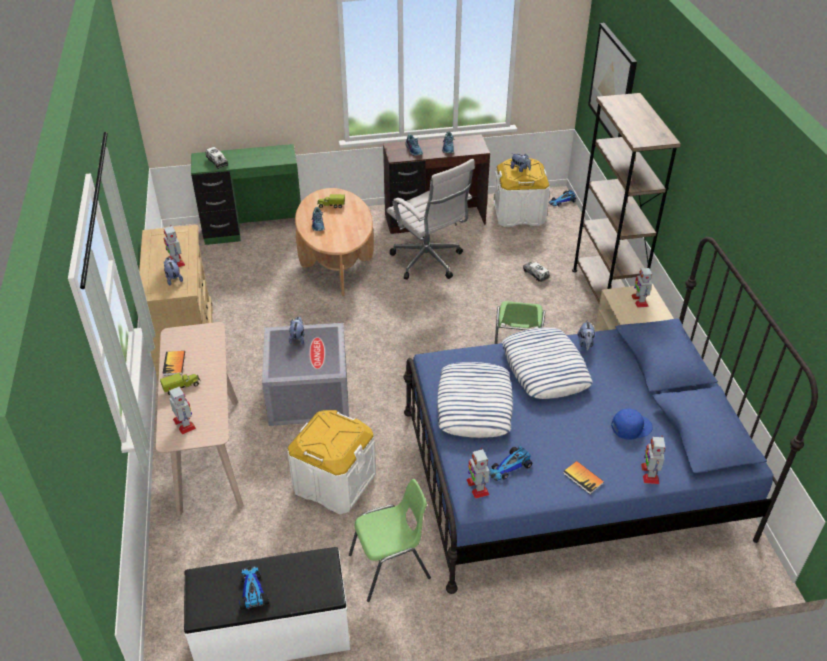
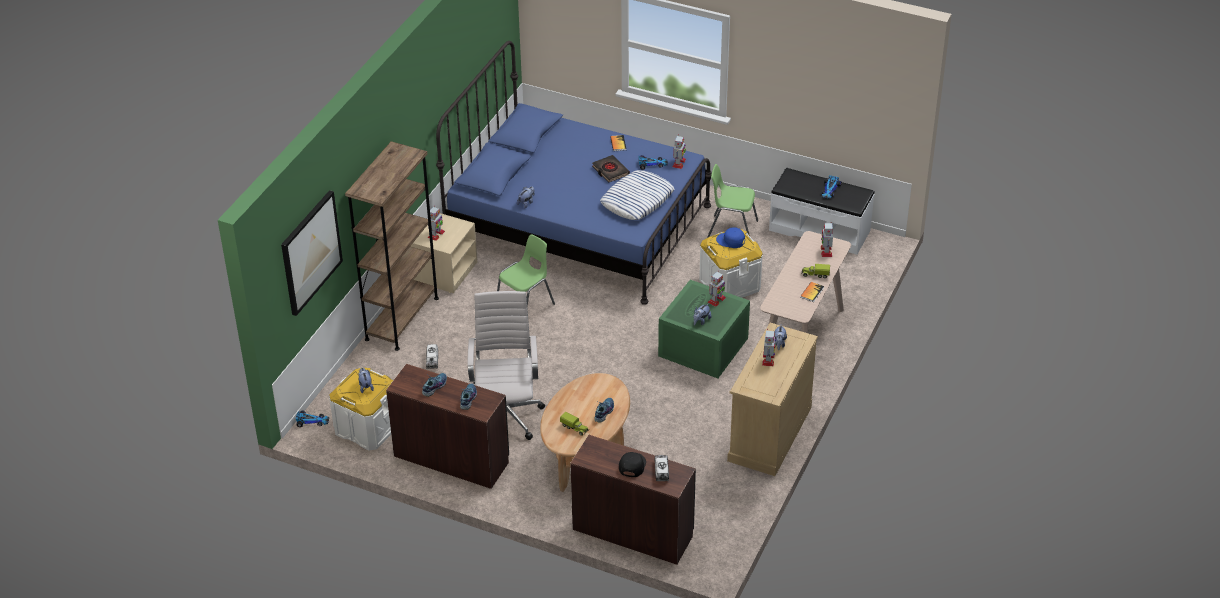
camera: 145 degrees left, 0 degrees up
green desk [191,144,301,245] -> brown desk [570,435,696,565]
grey storage box [262,323,349,426] -> green storage box [658,280,750,378]
pillow [502,327,593,399] -> none
blue cap [611,409,653,440] -> blue cap moved to [716,227,745,248]
toy robot [641,435,665,484] -> toy robot moved to [707,271,726,307]
none -> black book [592,155,630,183]
none -> black cap [619,452,646,477]

